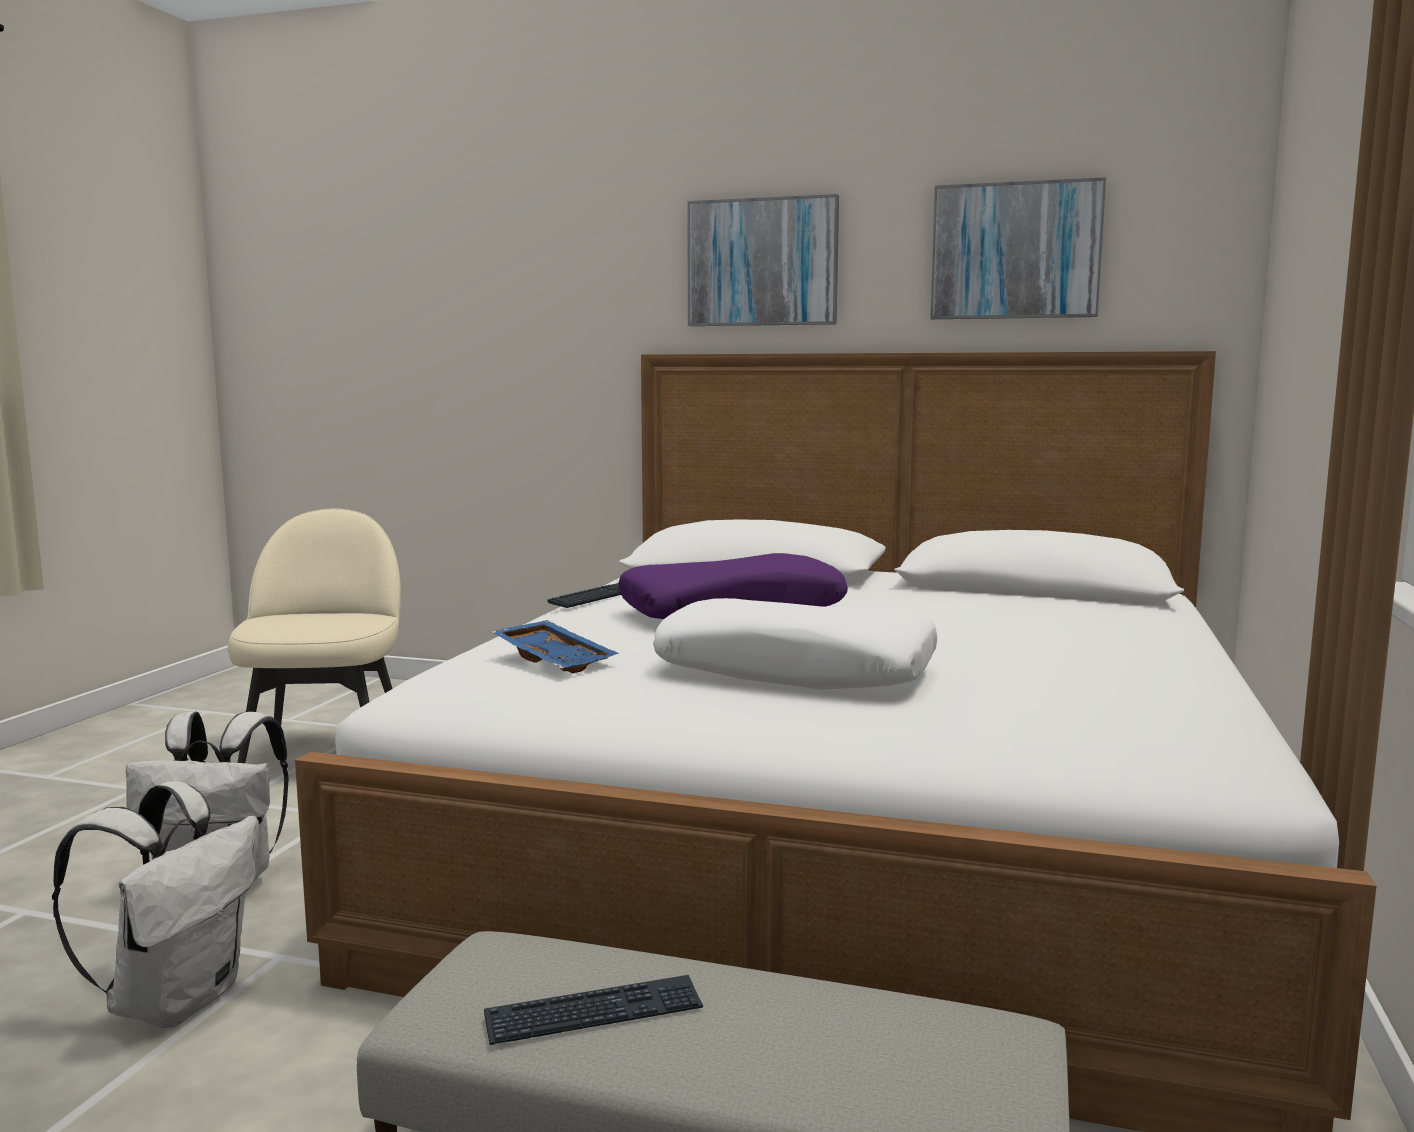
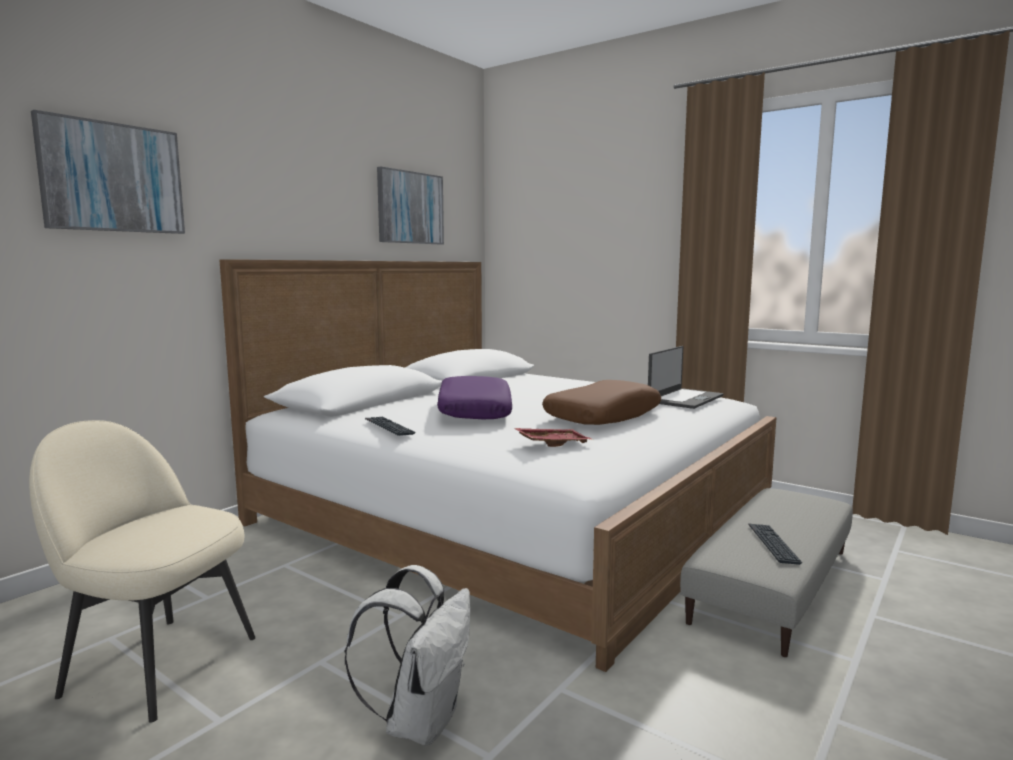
camera: 70 degrees left, 0 degrees up
white backpack [52,781,259,1028] -> none
blue tray [492,620,619,673] -> red tray [514,428,593,447]
white pillow [653,598,937,690] -> brown pillow [542,380,661,425]
picture [687,194,839,326] -> picture moved to [31,110,185,234]
none -> laptop [648,346,723,409]

